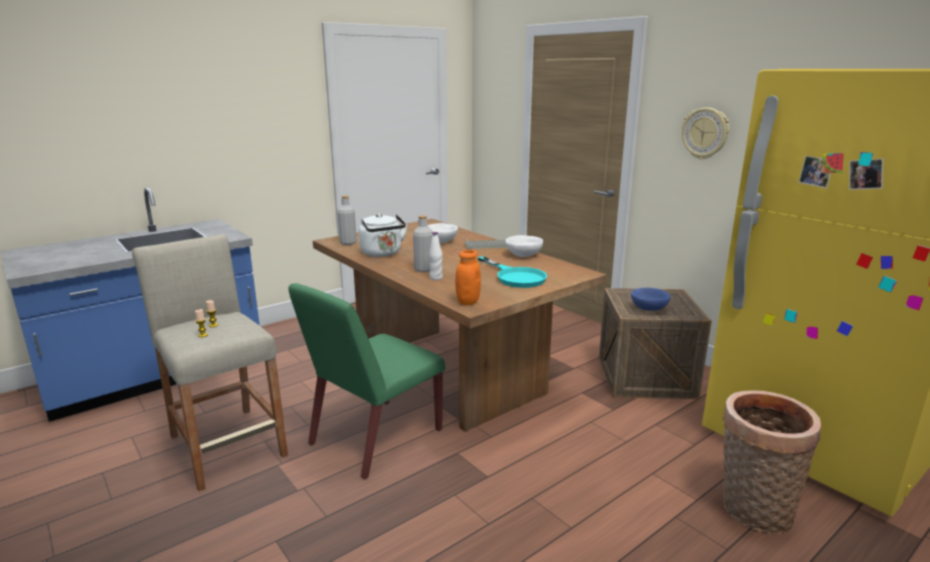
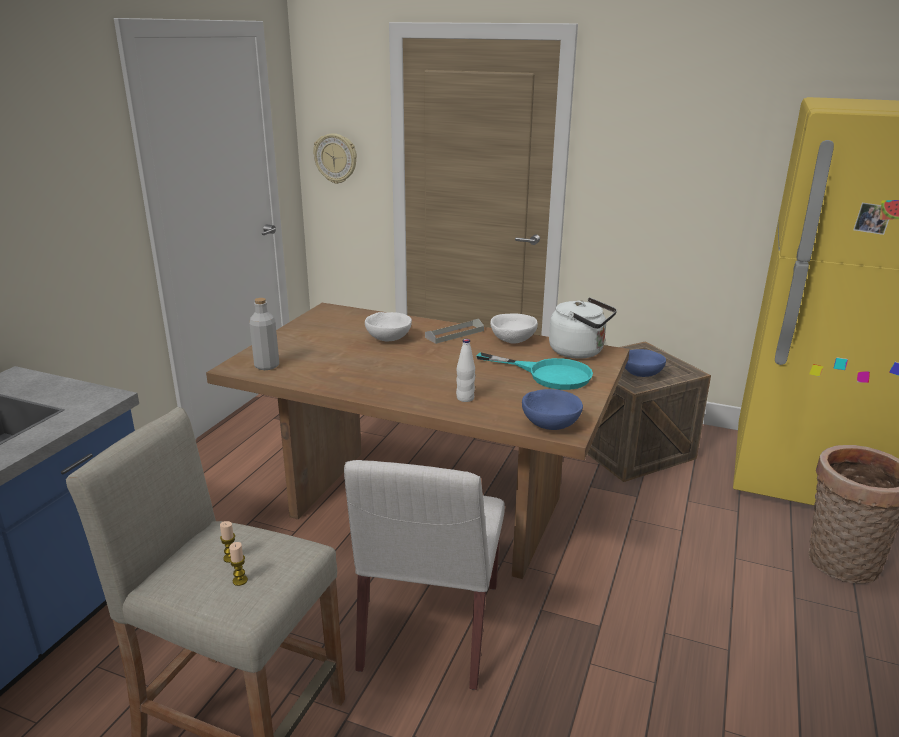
camera: 30 degrees left, 5 degrees up
green chair [289,283,445,480] -> white chair [344,460,505,690]
white kettle [359,213,407,257] -> white kettle moved to [549,298,617,359]
grey bottle [413,215,433,272] -> none
orange jar [455,250,481,305] -> blue bowl [522,389,583,430]
wall clock [682,107,729,159] -> wall clock moved to [313,133,357,184]

